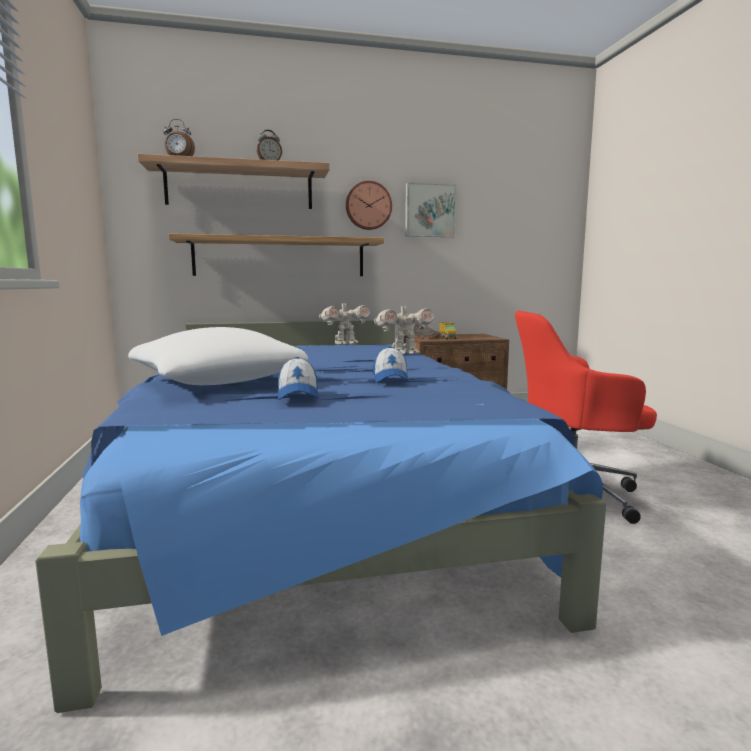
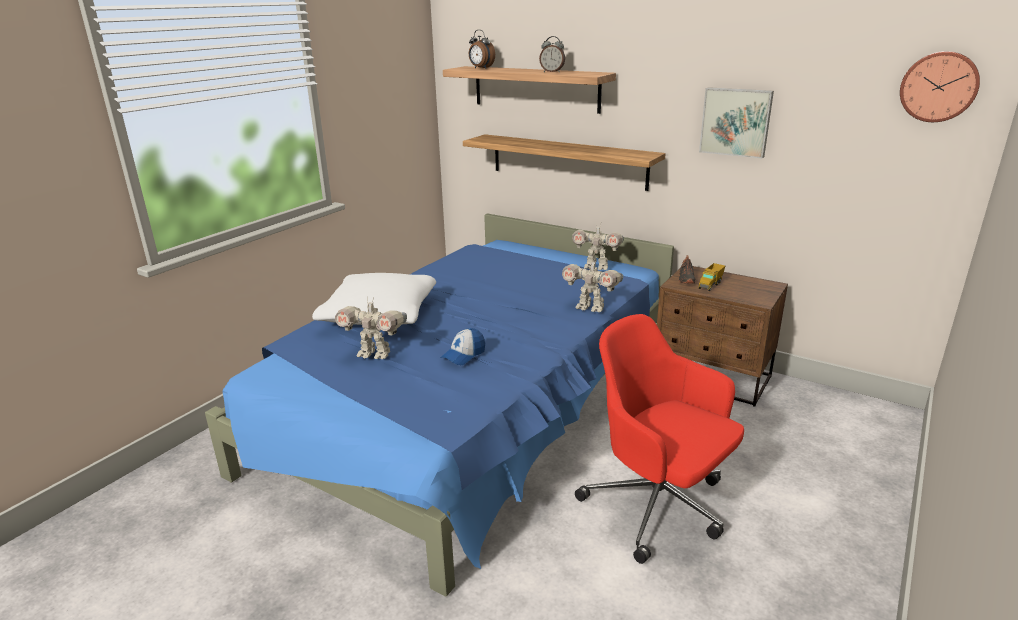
camera: 45 degrees right, 15 degrees up
cap [278,357,319,400] -> toy robot [335,297,407,359]
wall clock [346,181,392,230] -> wall clock moved to [900,51,980,122]

